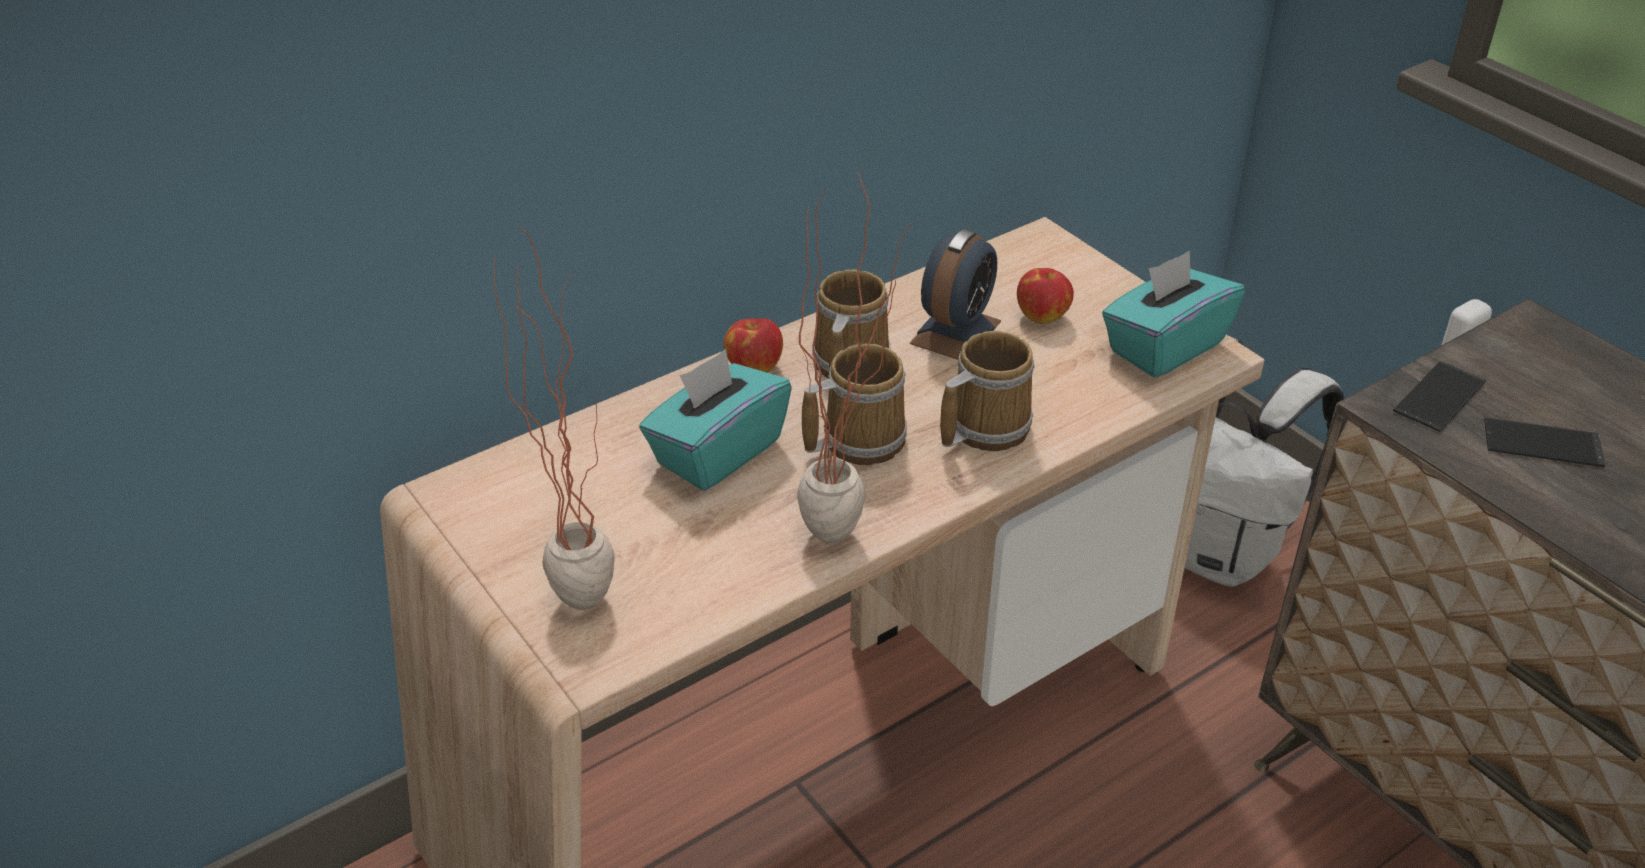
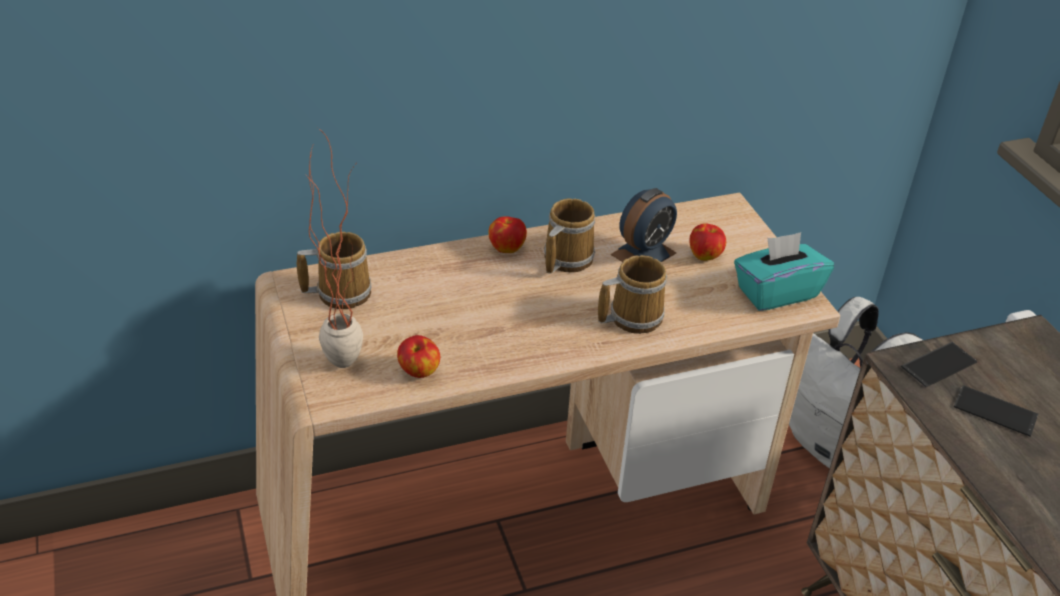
camera: 15 degrees right, 0 degrees up
turquoise tissue box [639,349,792,491] -> none
potted plant [797,169,915,544] -> none
mug [802,344,907,465] -> mug moved to [297,232,371,309]
none -> apple [397,335,440,378]

